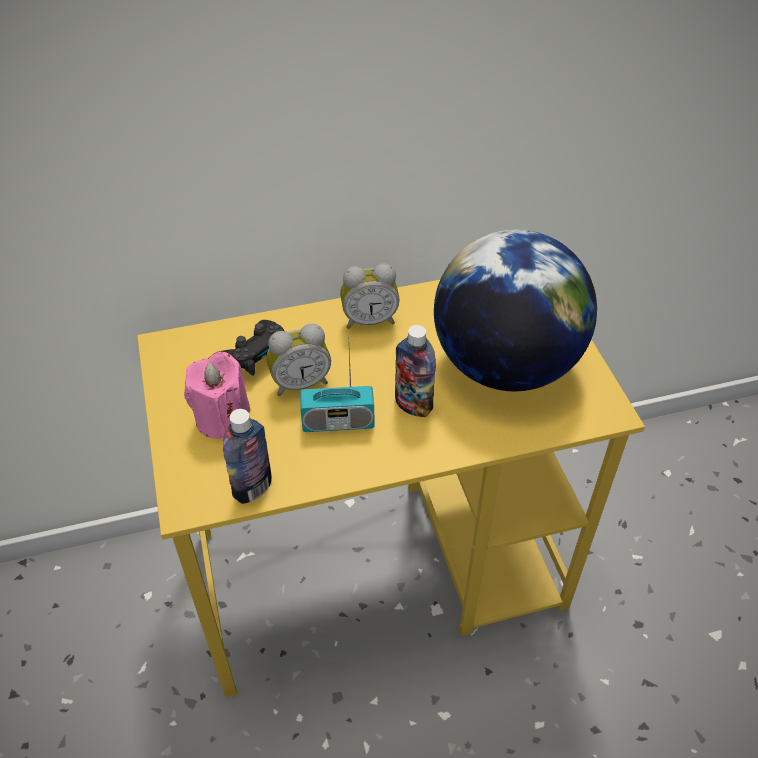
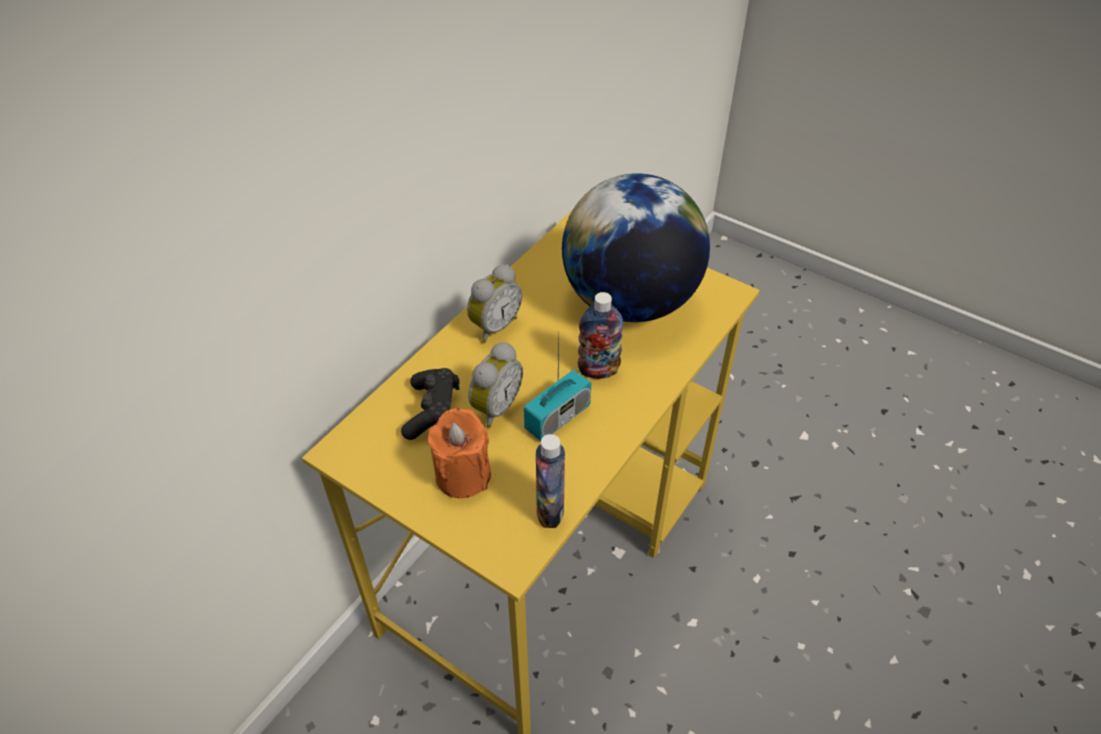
camera: 40 degrees left, 0 degrees up
pink candle [184,352,250,439] -> orange candle [427,408,491,498]

